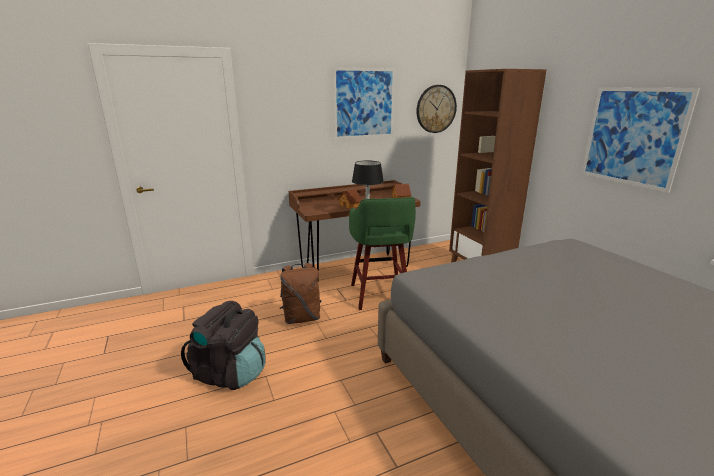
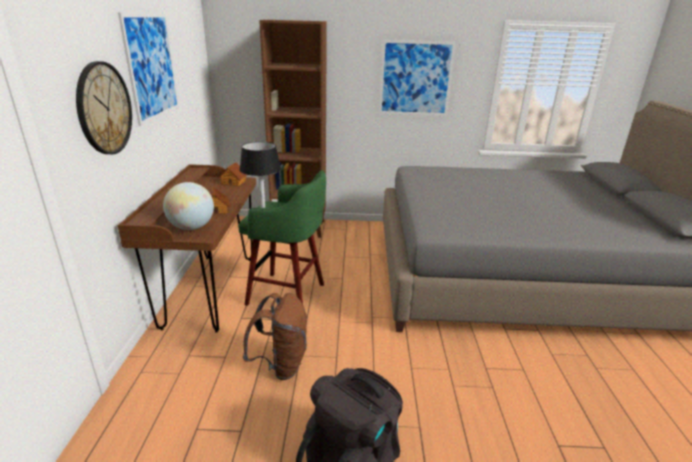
camera: 65 degrees left, 5 degrees up
wall clock [416,85,457,133] -> wall clock moved to [76,61,132,154]
none -> globe [163,182,214,230]

